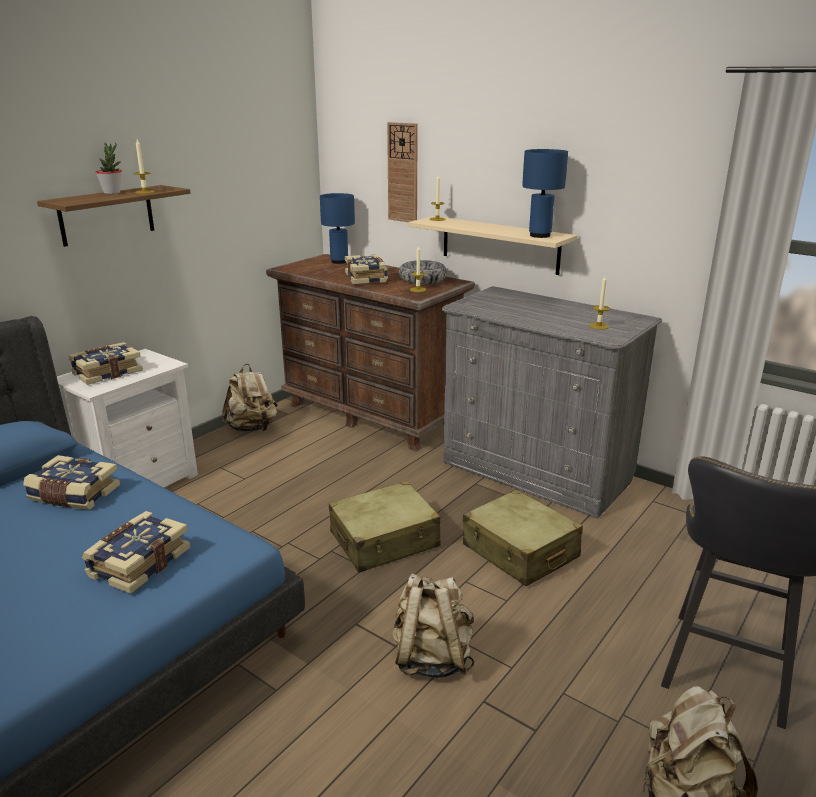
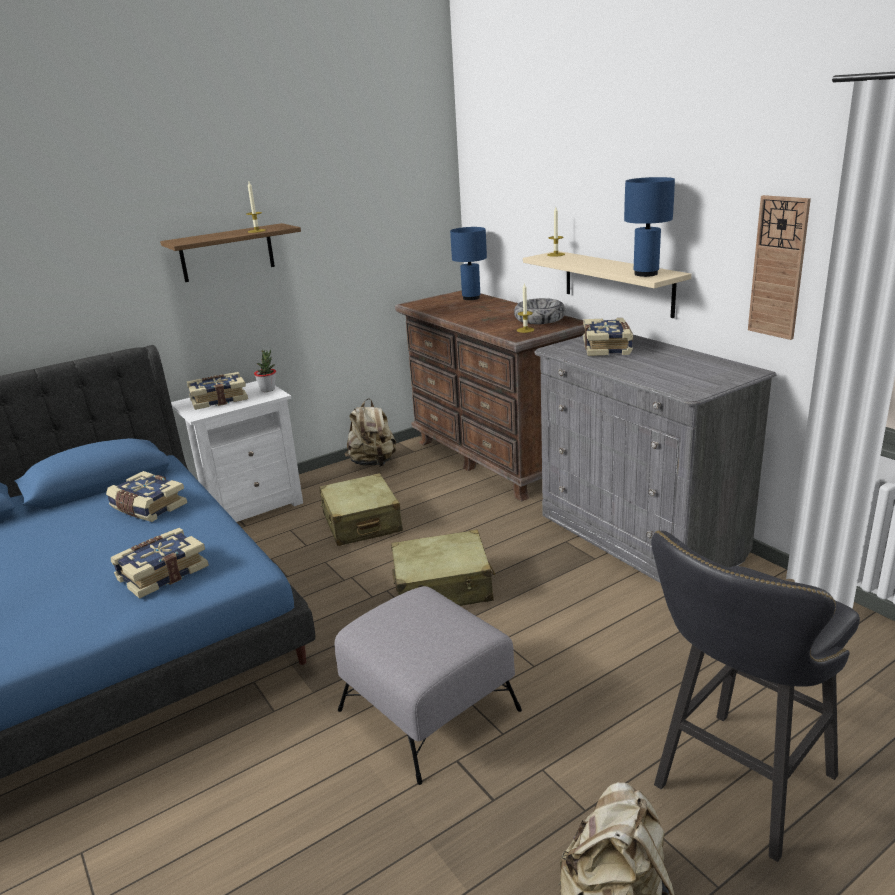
camera: 20 degrees right, 0 degrees up
potted plant [95,143,122,194] -> potted plant moved to [254,350,276,392]
book [345,254,388,284] -> book moved to [583,318,633,356]
wall clock [387,122,418,222] -> wall clock moved to [748,195,811,340]
beige backpack [392,573,474,678] -> grey ottoman [335,586,522,785]
beige suitcase [463,490,583,586] -> beige suitcase moved to [319,473,403,546]
candle [589,276,610,329] -> none

